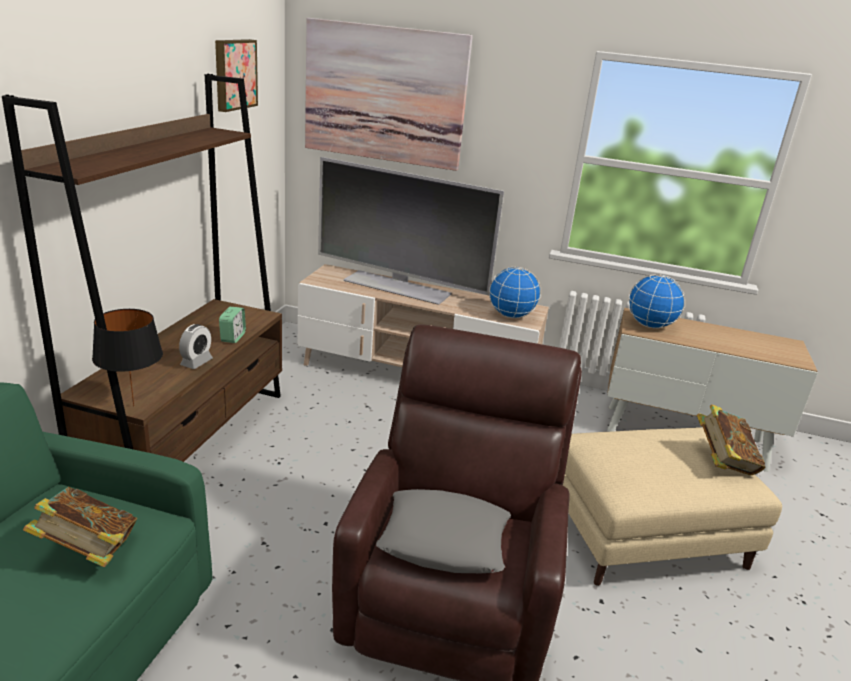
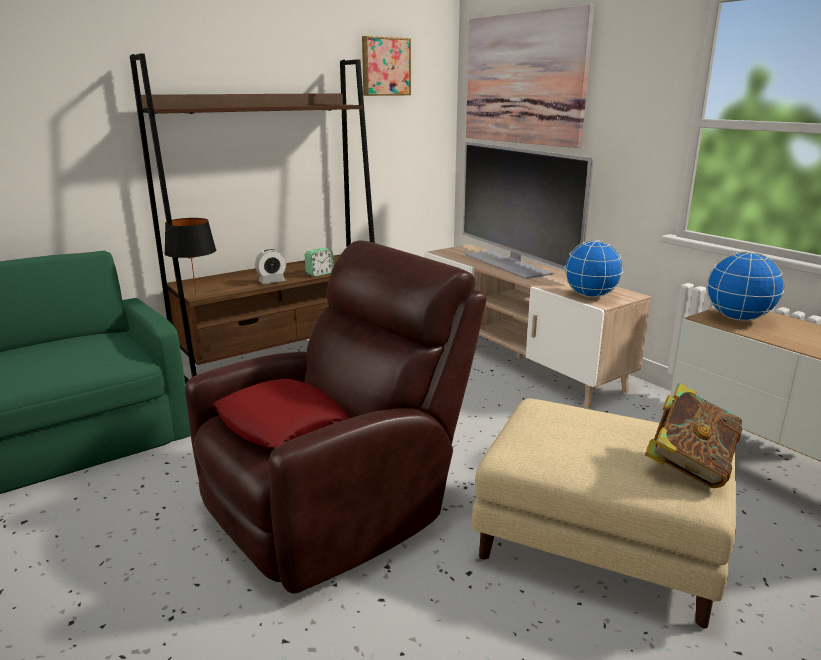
camera: 40 degrees right, 5 degrees down
book [23,487,137,567] -> none
grey pillow [376,489,511,573] -> red pillow [214,379,349,448]

